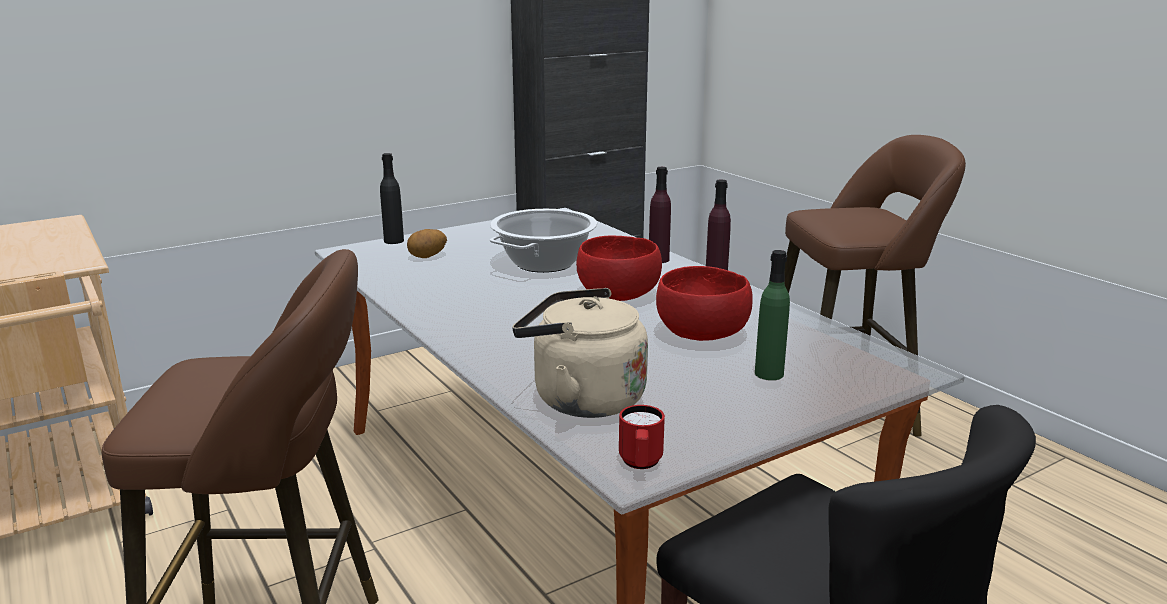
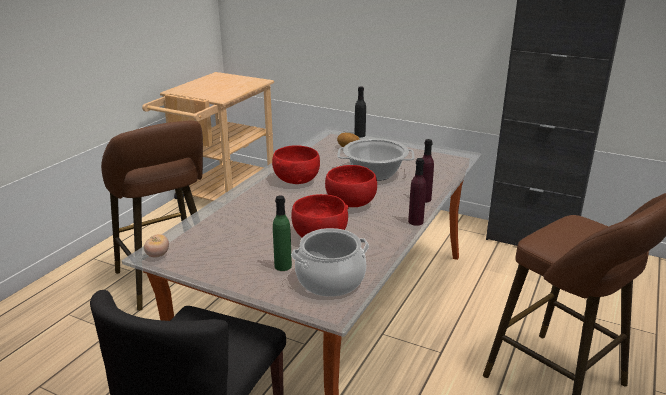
camera: 60 degrees right, 5 degrees up
beige kettle [512,288,648,418] -> none
red mug [619,405,665,469] -> tomato [144,234,169,257]
none -> red bowl [272,145,320,184]
none -> cooking pot [291,228,369,297]

